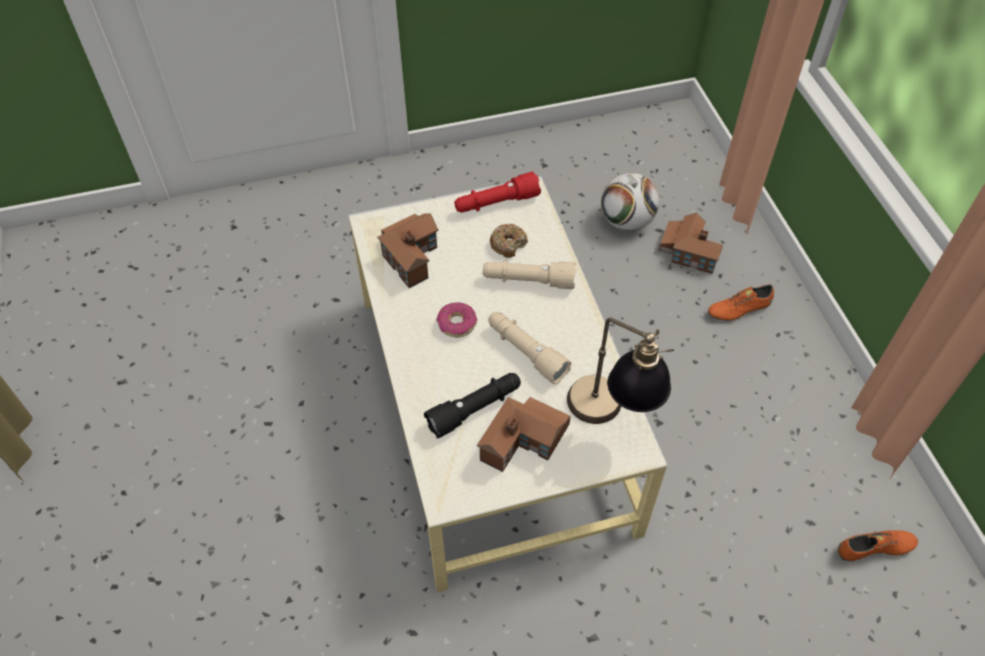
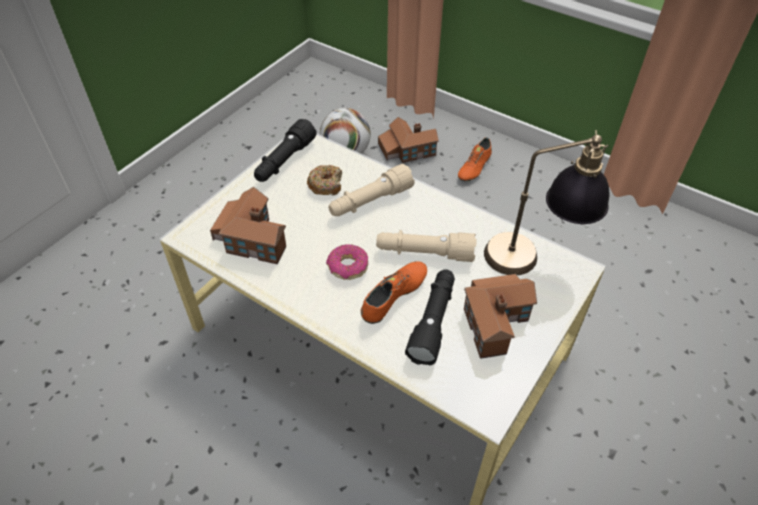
camera: 40 degrees left, 5 degrees down
red flashlight [454,172,541,213] -> black flashlight [254,119,317,182]
orange shoe [838,530,918,561] -> orange shoe moved to [361,261,427,324]

